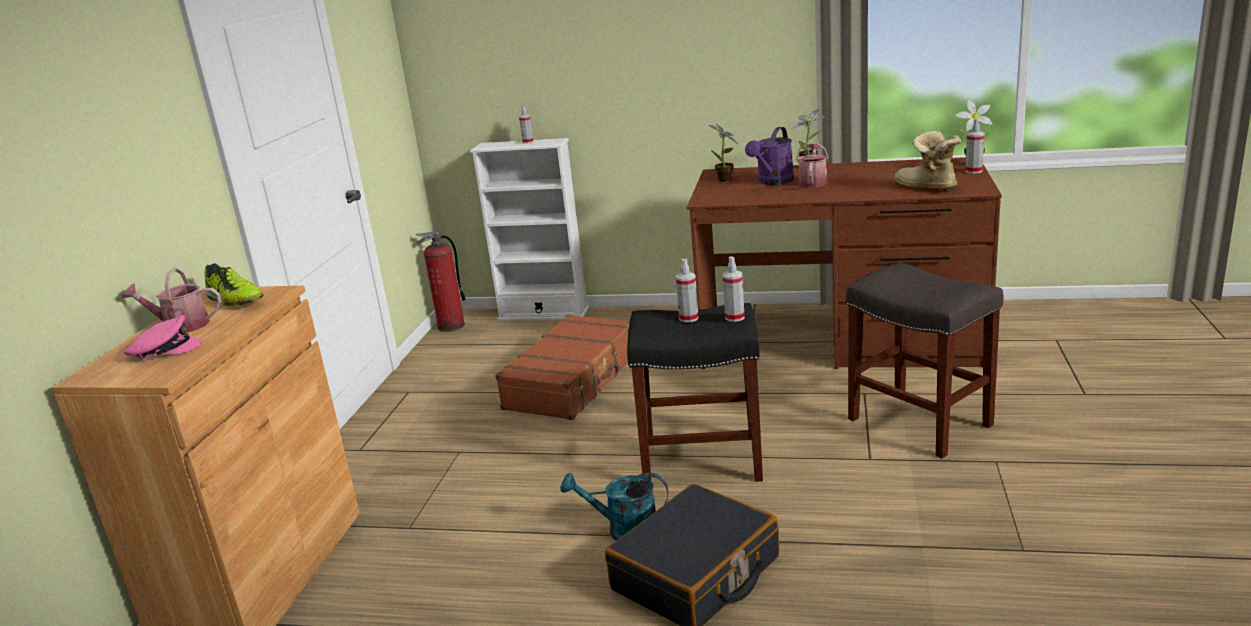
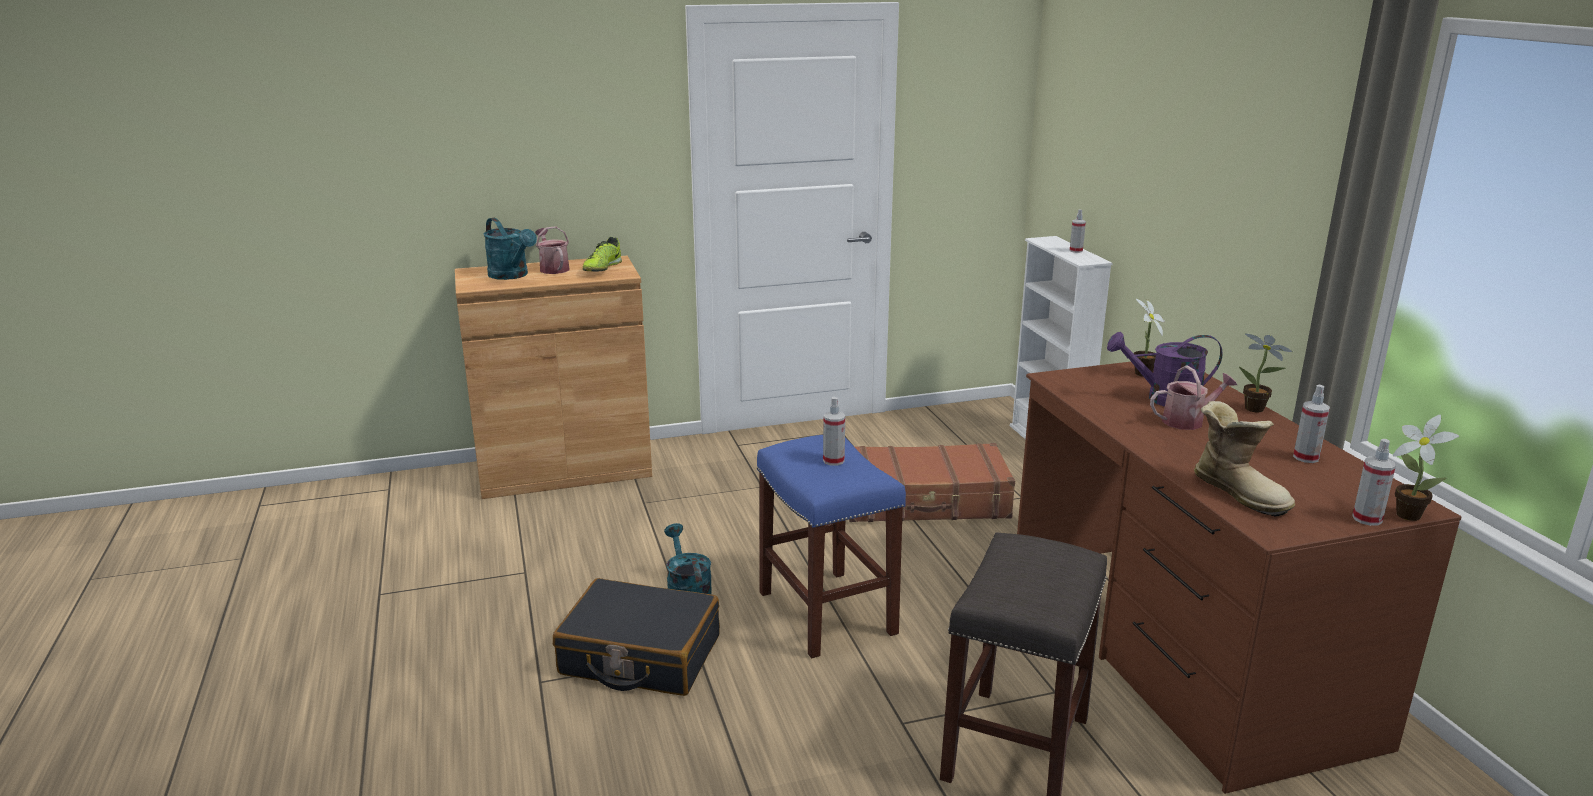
camera: 60 degrees right, 0 degrees up
pink cap [124,315,202,360] -> turquoise watering can [483,218,537,280]
fire extinguisher [415,231,466,332] -> none
black stool [627,303,763,482] -> blue stool [757,435,906,658]
spray bottle [723,256,745,322] -> spray bottle moved to [1293,385,1330,463]
boot [894,131,961,189] -> boot turned 120 degrees clockwise [1194,401,1295,517]

